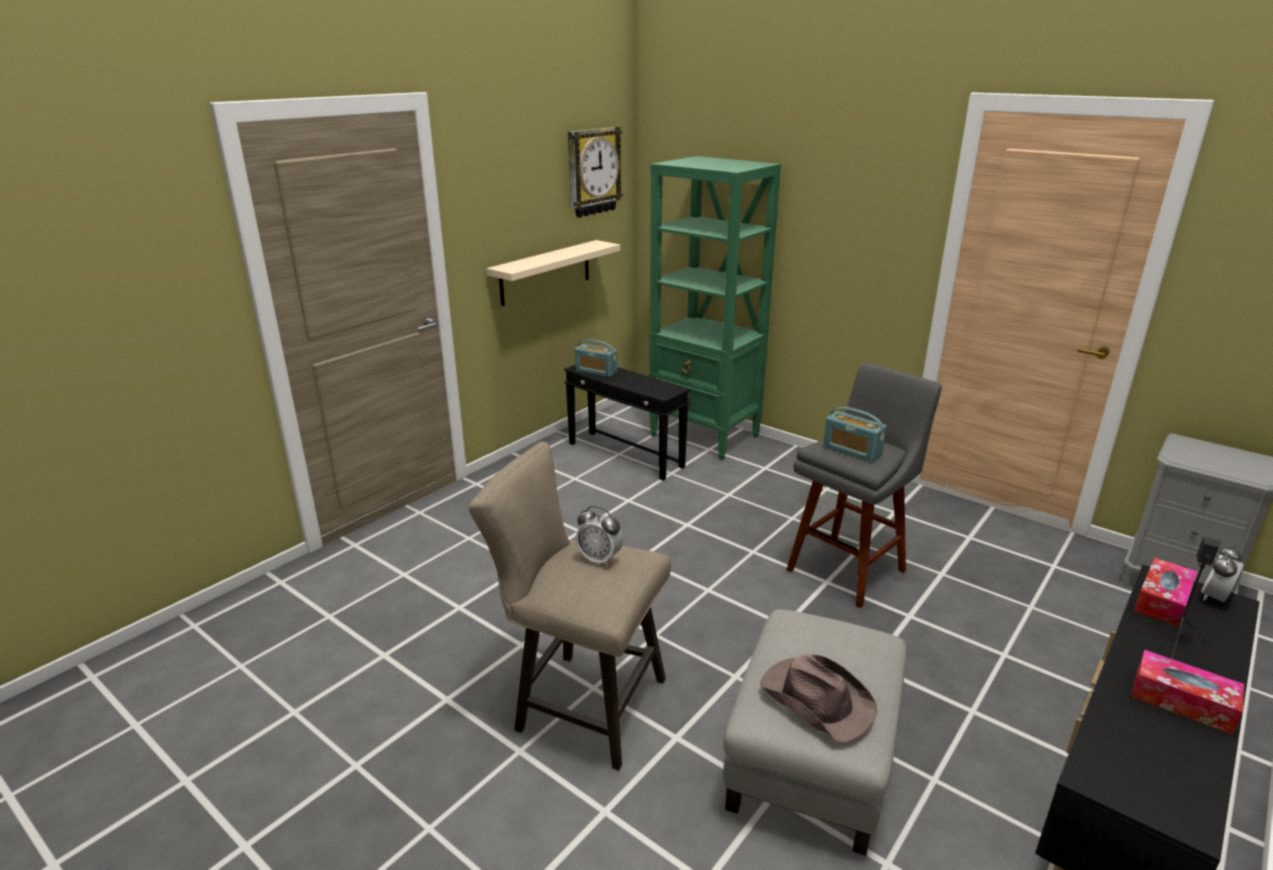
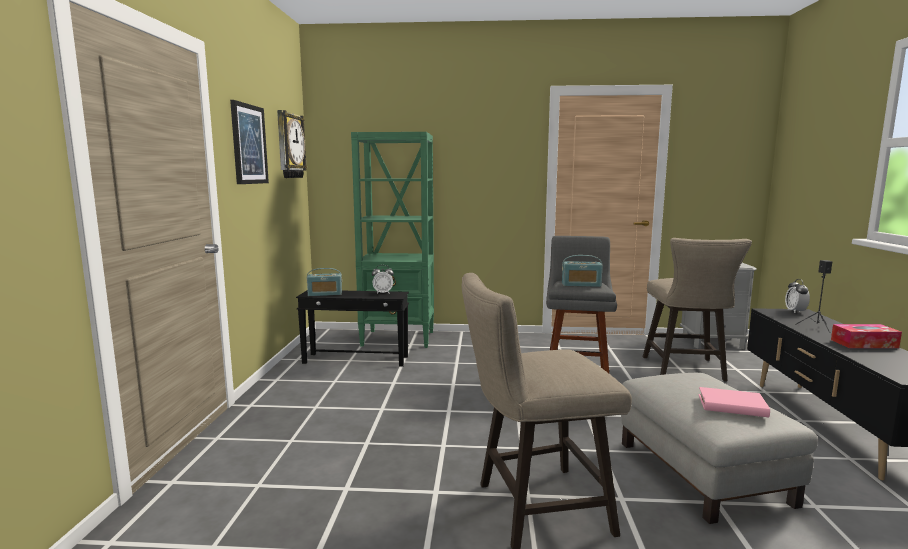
camera: 35 degrees left, 15 degrees down
beige shelf [486,240,620,306] -> none
alarm clock [576,506,623,567] -> alarm clock moved to [372,265,394,294]
brown hat [760,654,877,743] -> pink book [699,387,770,417]
tissue box [1134,558,1197,627] -> none
none -> picture [230,100,269,184]
none -> beige stool [643,238,752,381]

